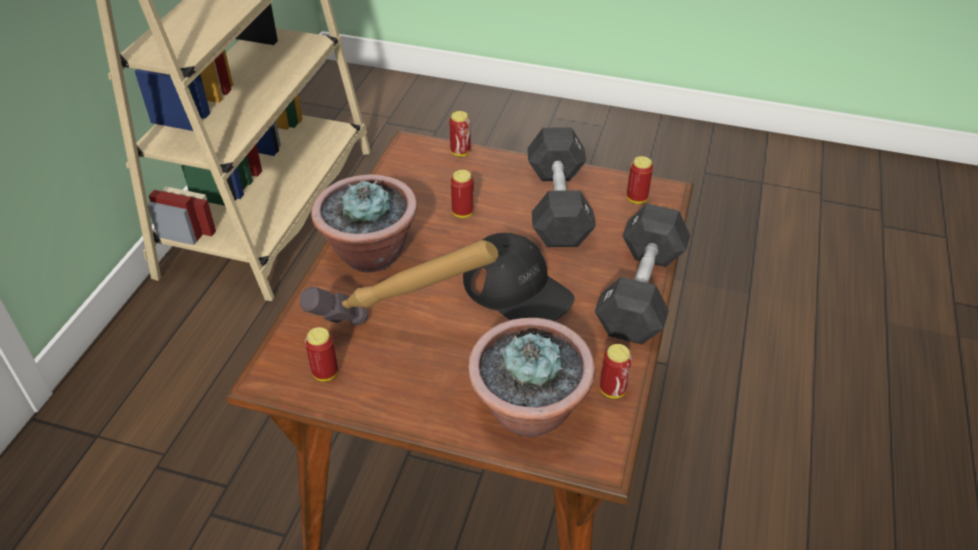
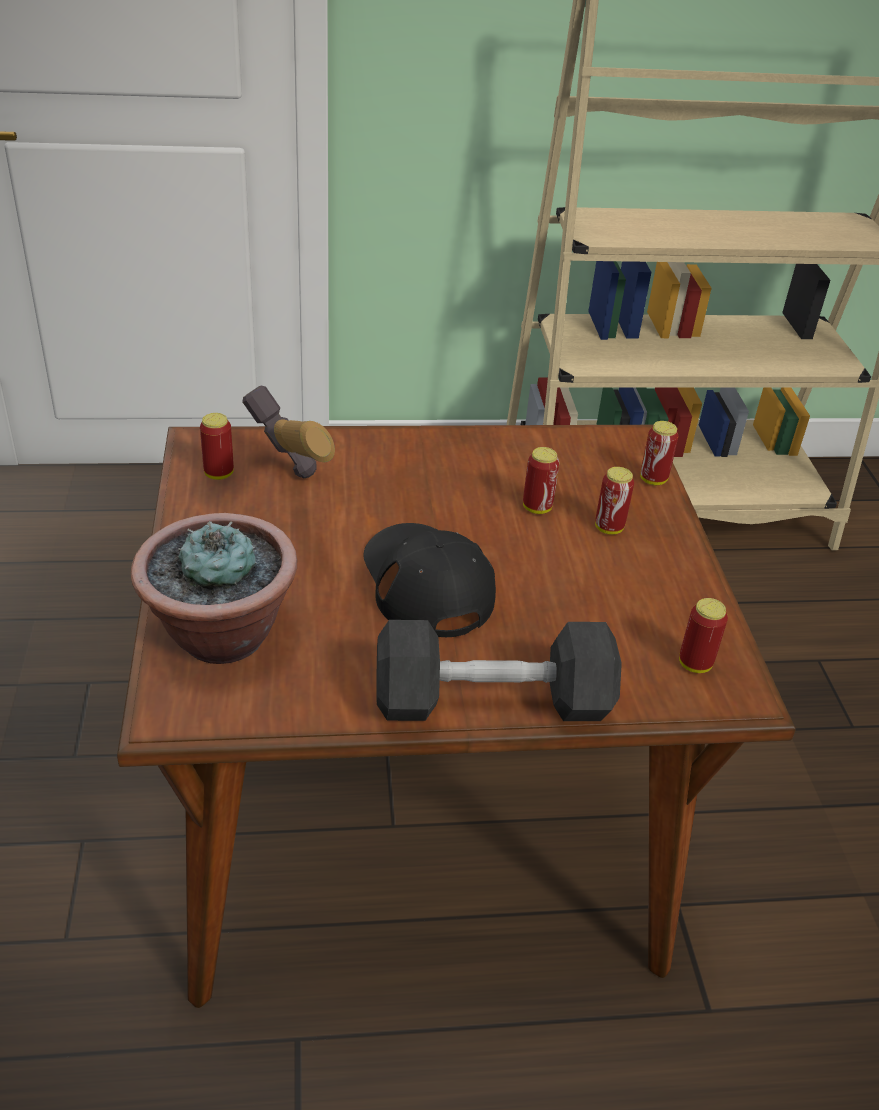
camera: 65 degrees right, 5 degrees down
potted plant [311,175,417,272] -> none
black cap [463,232,575,321] -> black cap turned 135 degrees clockwise [364,523,496,637]
black dumbbell [527,128,596,247] -> none
can [600,344,632,398] -> can moved to [595,467,634,535]

